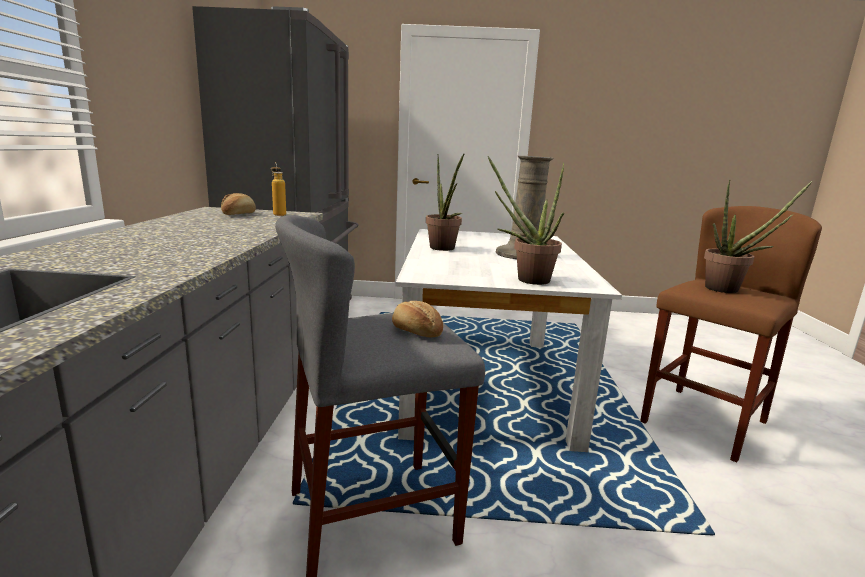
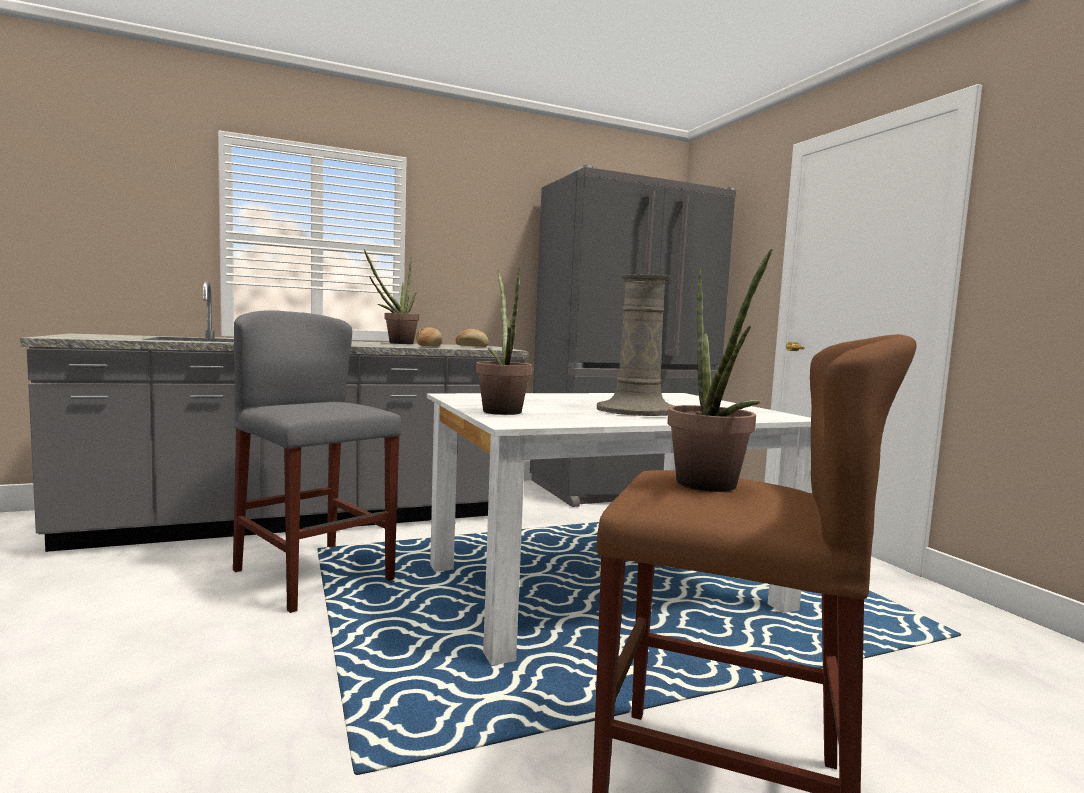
camera: 65 degrees right, 10 degrees down
bottle [271,162,286,216] -> none
bread [392,301,443,337] -> bread moved to [416,328,443,347]
potted plant [426,154,464,251] -> potted plant moved to [364,249,419,344]

